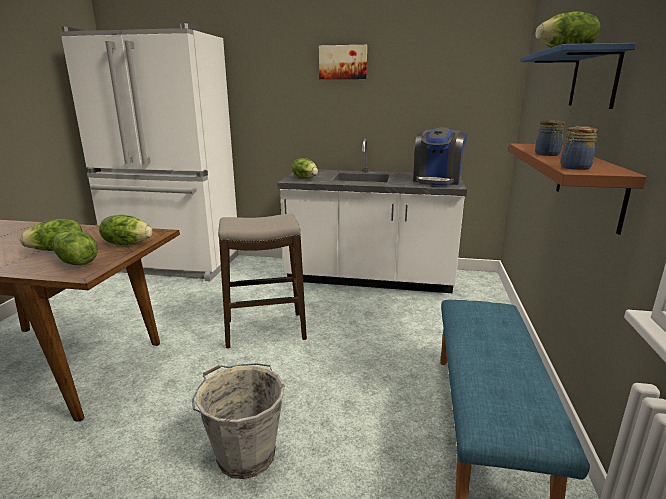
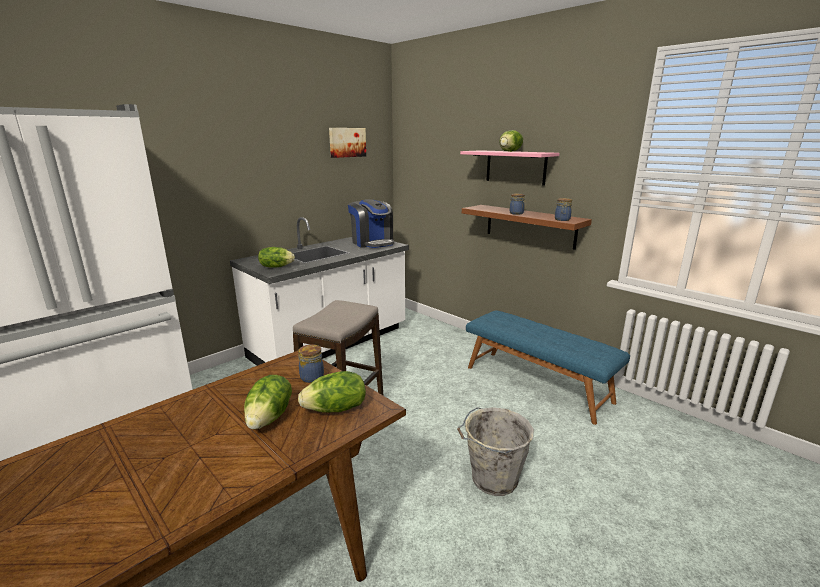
camera: 55 degrees left, 0 degrees up
lettuce [99,215,152,245] -> jar [298,344,324,383]
picture [319,45,367,79] -> picture moved to [329,128,366,158]
blue shelf [520,43,636,109] -> pink shelf [460,150,559,186]

